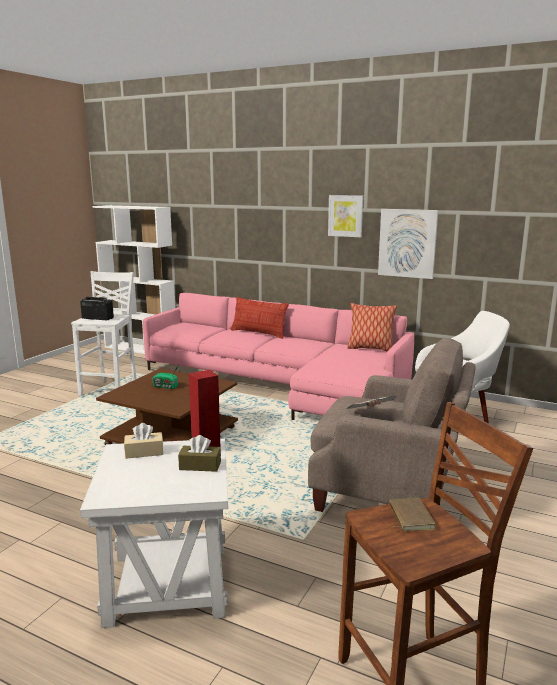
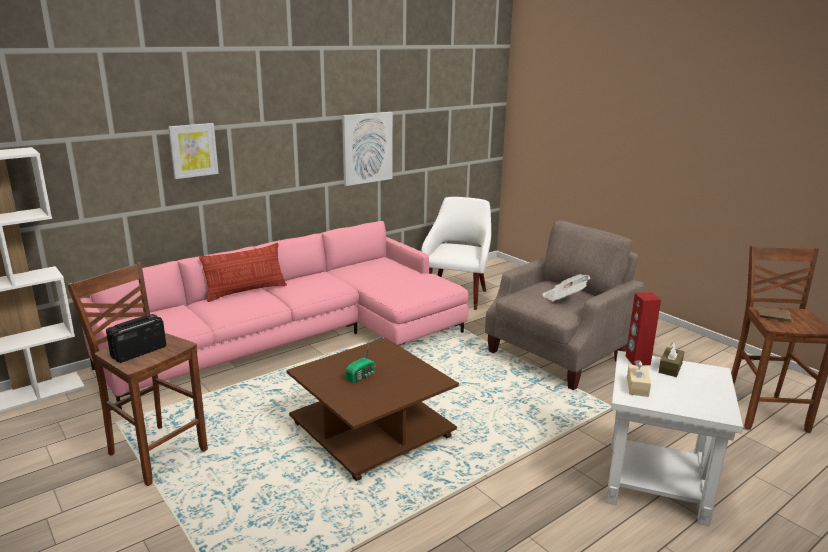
camera: 65 degrees left, 5 degrees up
white stool [71,271,137,396] -> brown stool [67,262,208,486]
picture [328,195,363,237] -> picture moved to [168,123,219,179]
pillow [347,303,397,352] -> none

